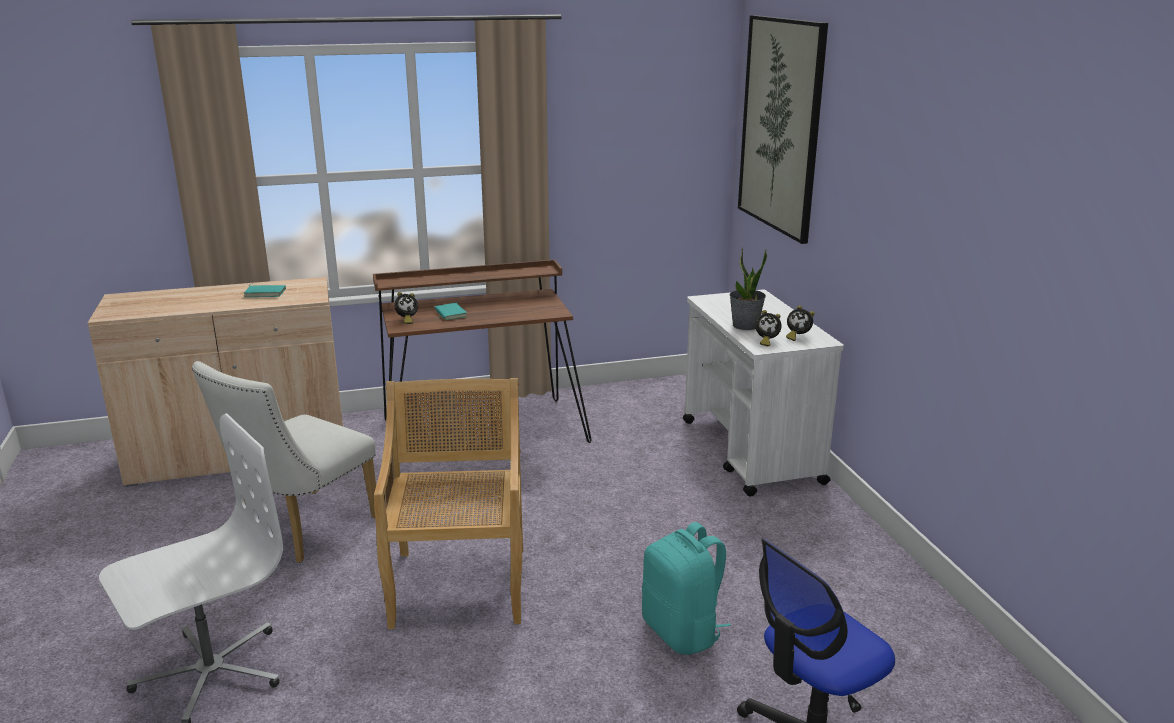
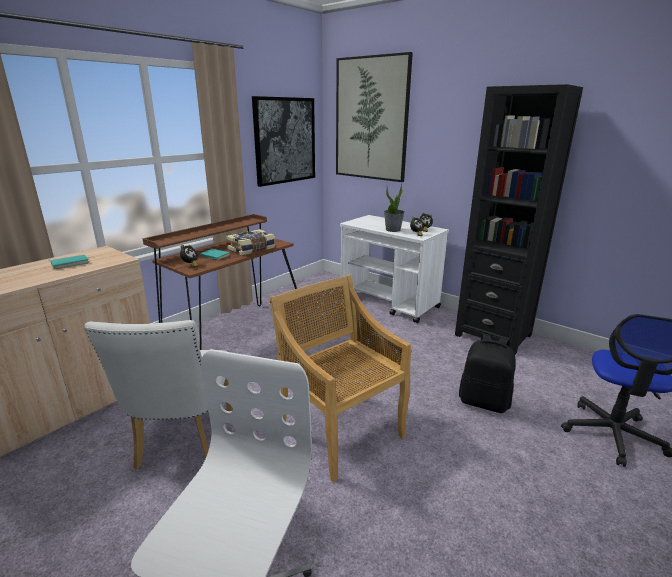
camera: 35 degrees left, 0 degrees up
turquoise backpack [642,522,731,655] -> black backpack [459,334,516,413]
none -> book [226,229,275,255]
none -> picture [252,96,315,187]
none -> black bookcase [455,84,583,355]

